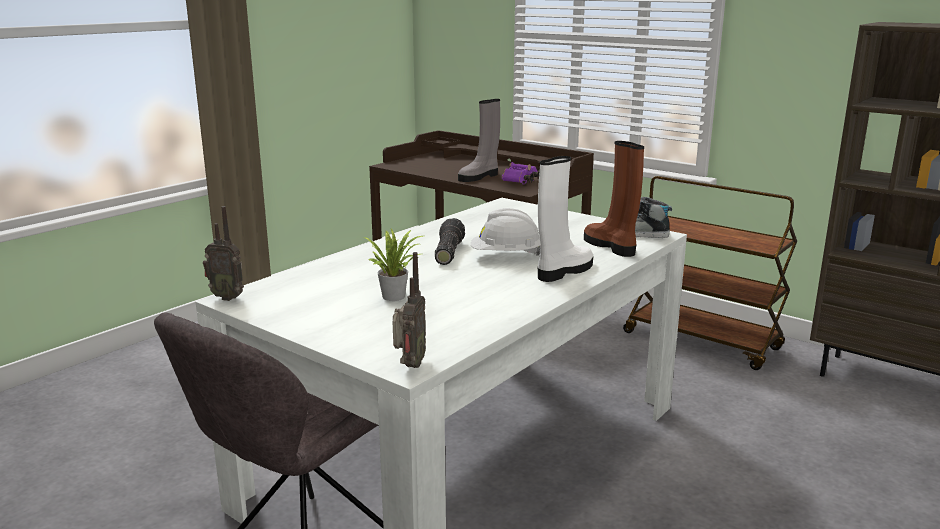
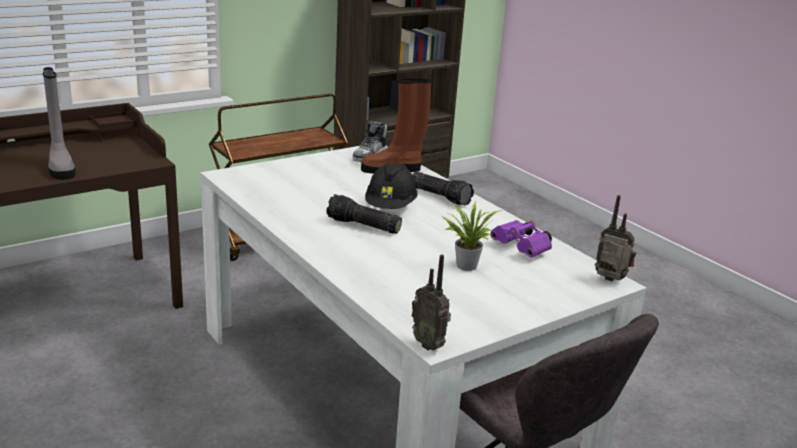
camera: 75 degrees left, 5 degrees up
radio [203,206,244,301] -> radio turned 105 degrees clockwise [412,255,451,351]
white hard hat [471,208,541,256] -> black hard hat [365,162,418,209]
purple binoculars [502,162,540,185] -> purple binoculars moved to [490,220,552,258]
white boot [538,156,593,282] -> flashlight [412,172,474,205]

